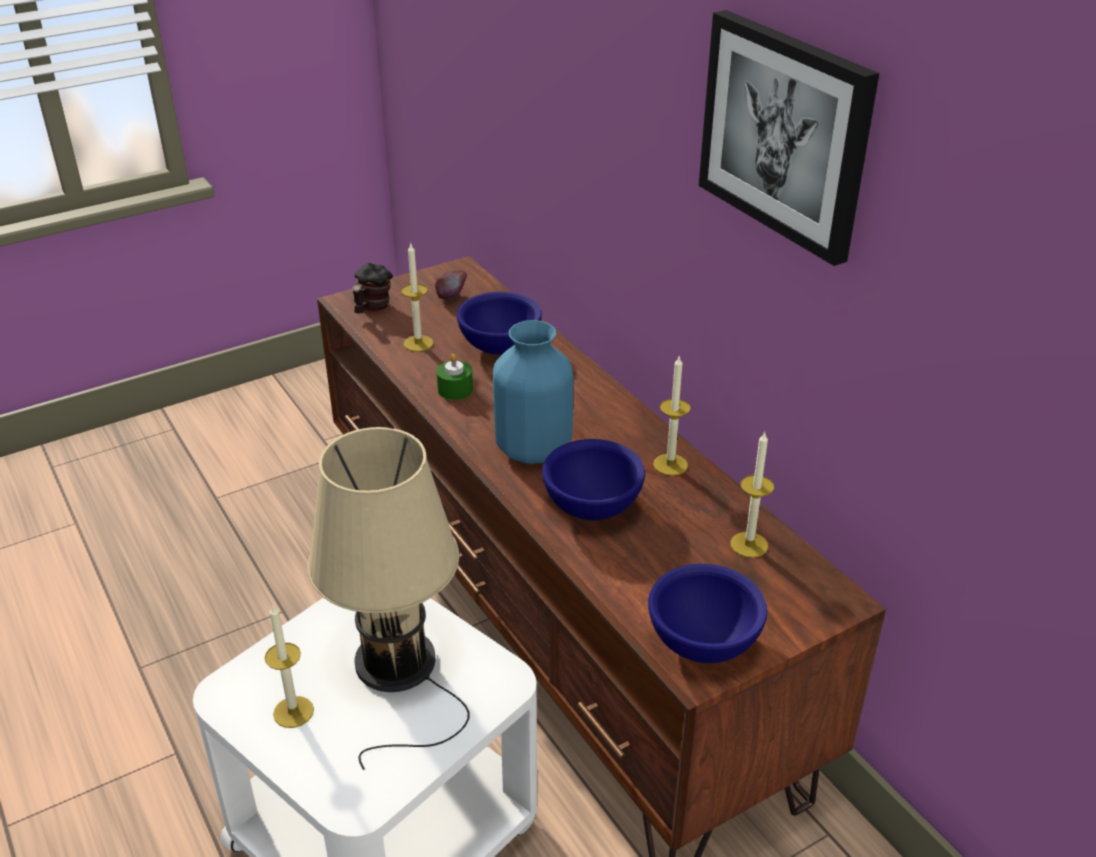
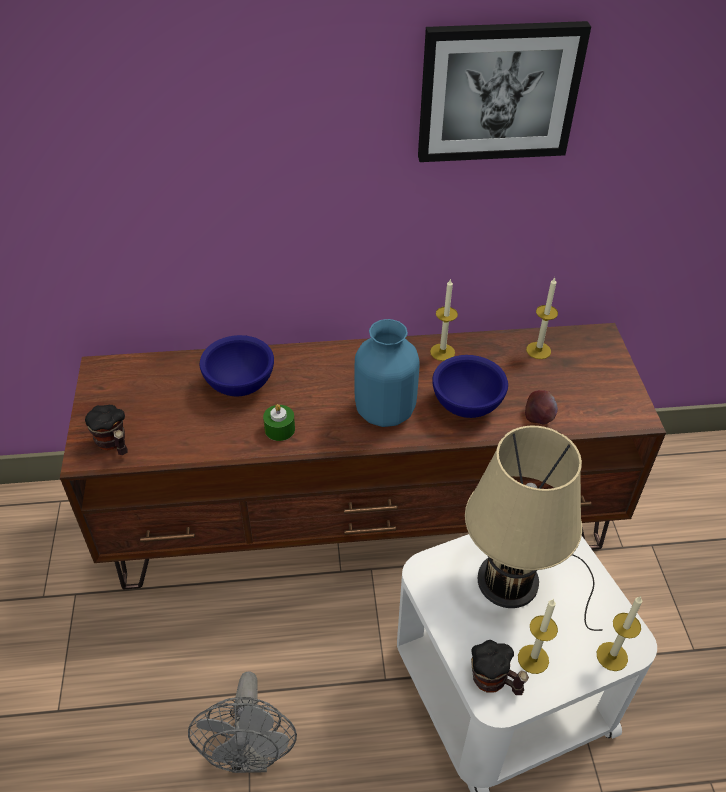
camera: 65 degrees left, 10 degrees up
candle [401,244,433,352] -> candle moved to [597,596,642,671]
apple [435,270,467,299] -> apple moved to [525,390,558,425]
blue bowl [648,564,767,663] -> none
none -> grey fan [188,671,297,773]
none -> mug [471,640,529,695]

